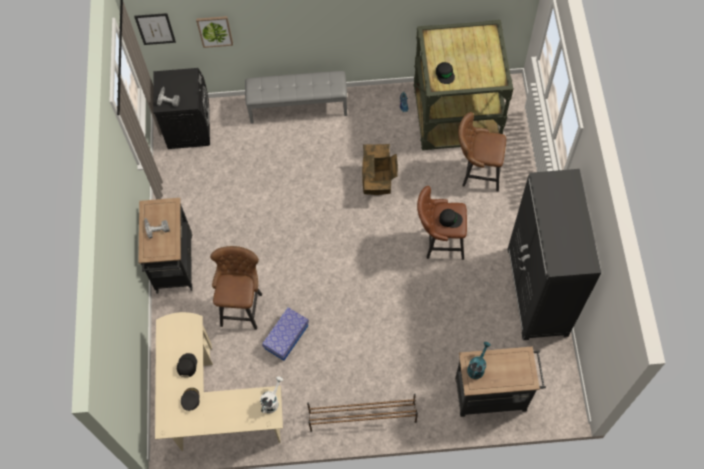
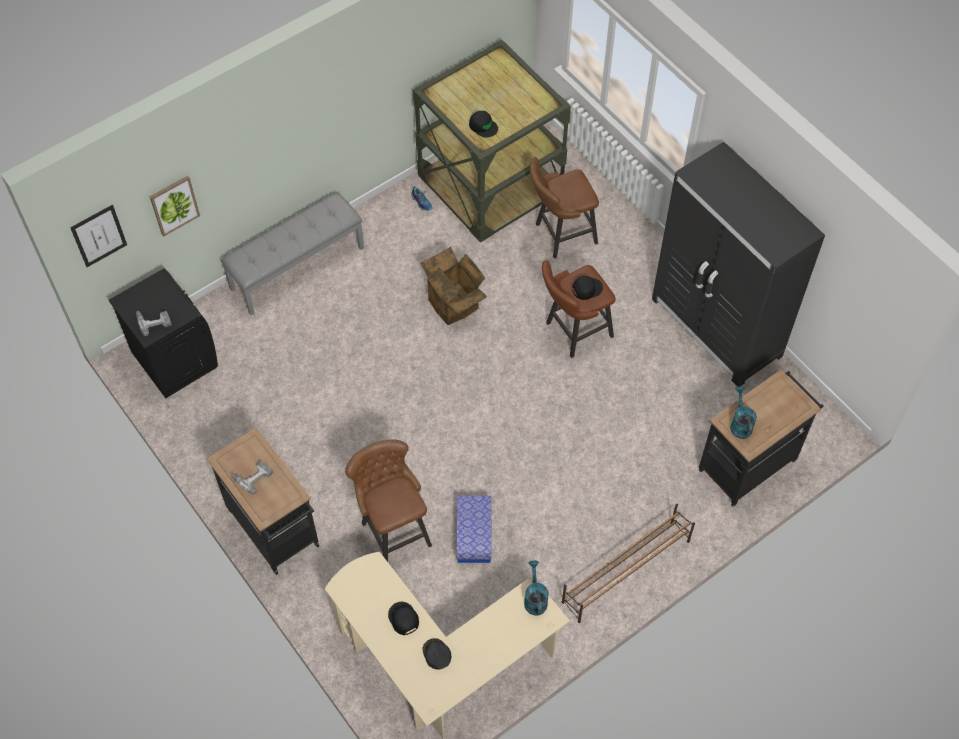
camera: 35 degrees left, 5 degrees down
white watering can [260,377,283,413] -> turquoise watering can [524,560,549,616]

